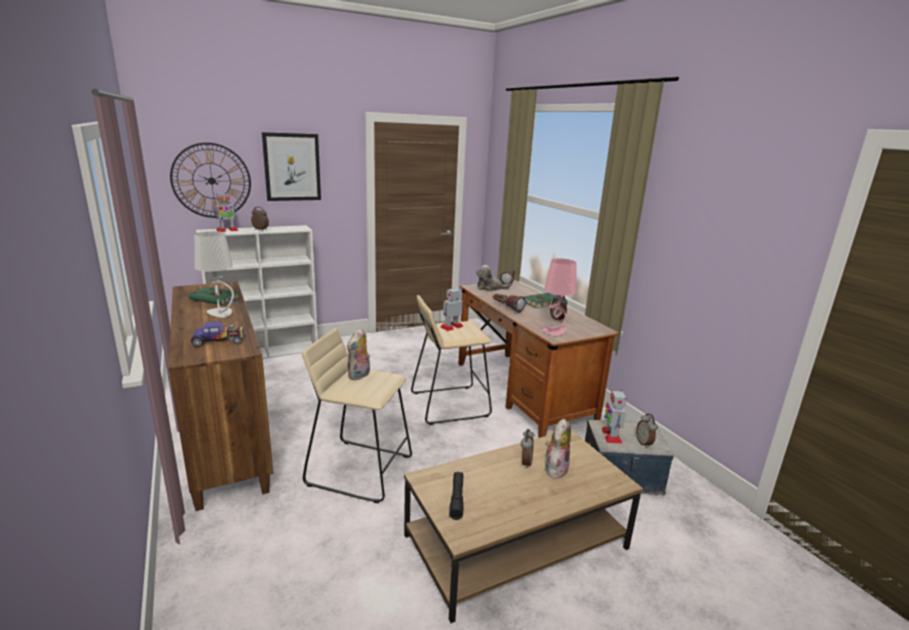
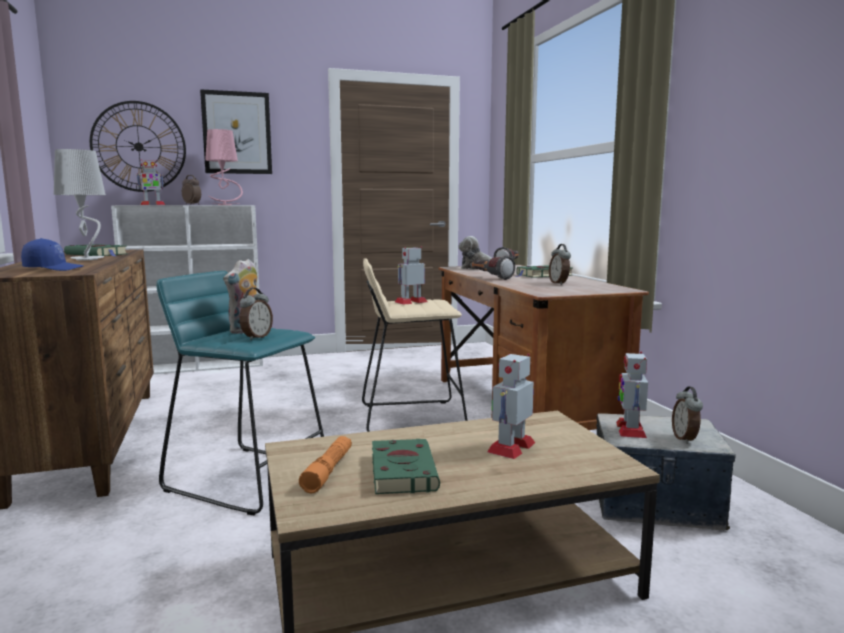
camera: 10 degrees right, 10 degrees down
toy car [191,322,245,347] -> blue cap [21,238,83,271]
beige stool [302,328,412,503] -> turquoise stool [156,271,324,515]
black flashlight [449,472,464,520] -> orange flashlight [299,436,352,493]
alarm clock [521,429,535,469] -> alarm clock moved to [239,288,273,340]
pink table lamp [543,258,577,336] -> pink table lamp moved to [205,129,243,205]
plush toy [545,419,571,478] -> toy robot [487,353,535,459]
none -> green book [372,439,440,494]

